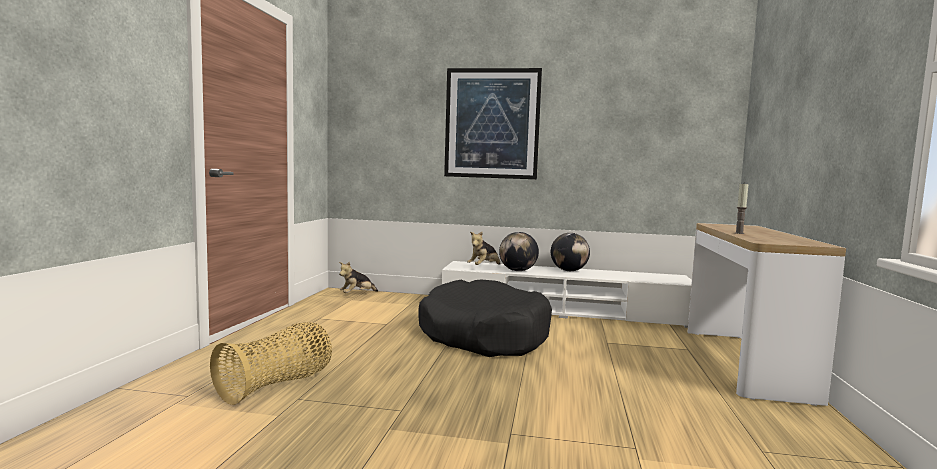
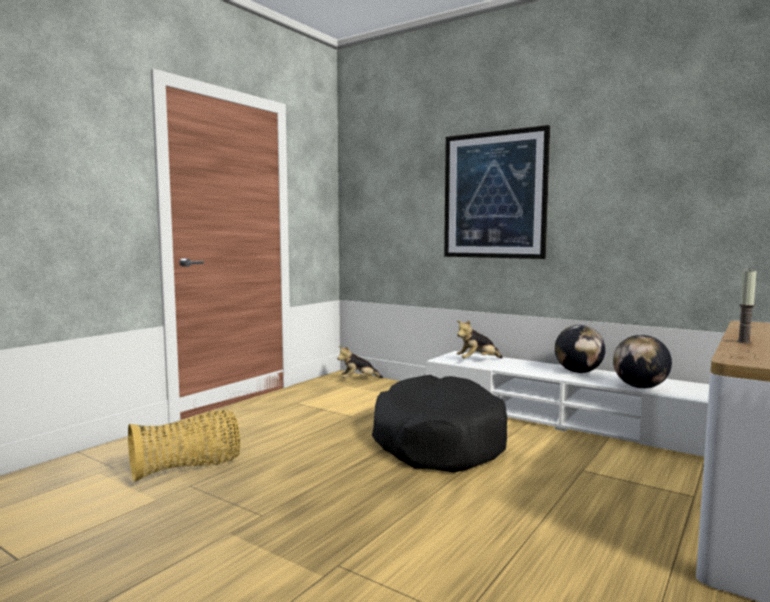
camera: 25 degrees right, 0 degrees up
globe [499,232,539,271] -> globe moved to [613,335,672,388]

